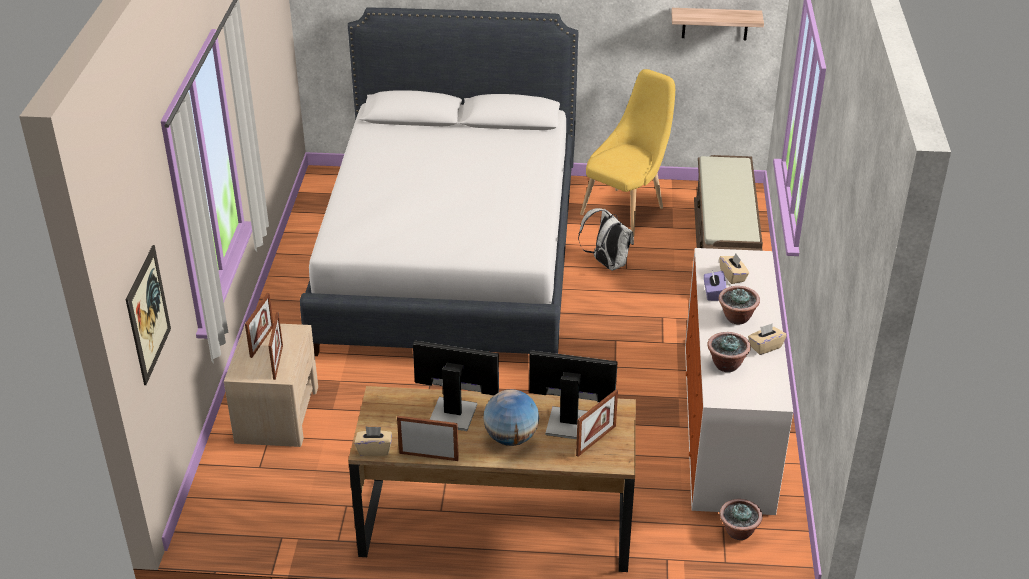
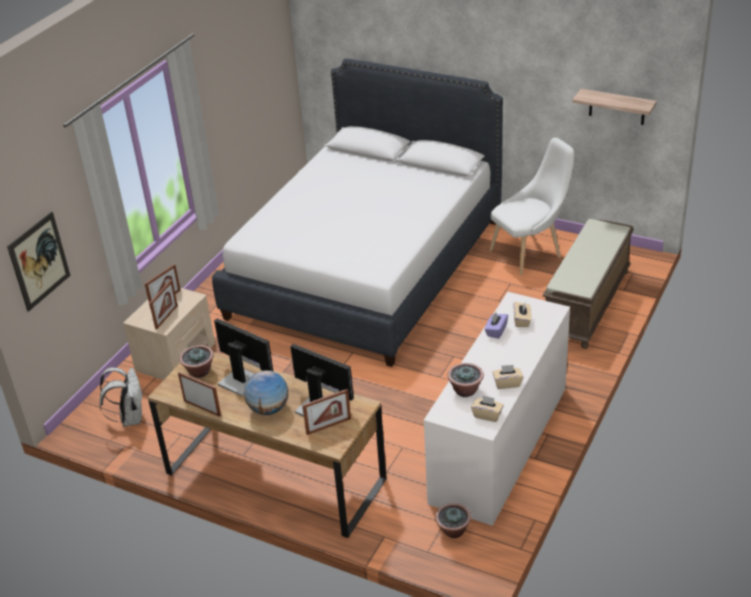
camera: 25 degrees right, 0 degrees up
beige tissue box [355,427,392,456] -> beige tissue box moved to [471,395,504,422]
white backpack [578,208,634,271] -> white backpack moved to [99,367,143,427]
yellow chair [580,69,675,236] -> white chair [490,138,574,276]
potted plant [719,286,760,324] -> potted plant moved to [179,345,214,378]

